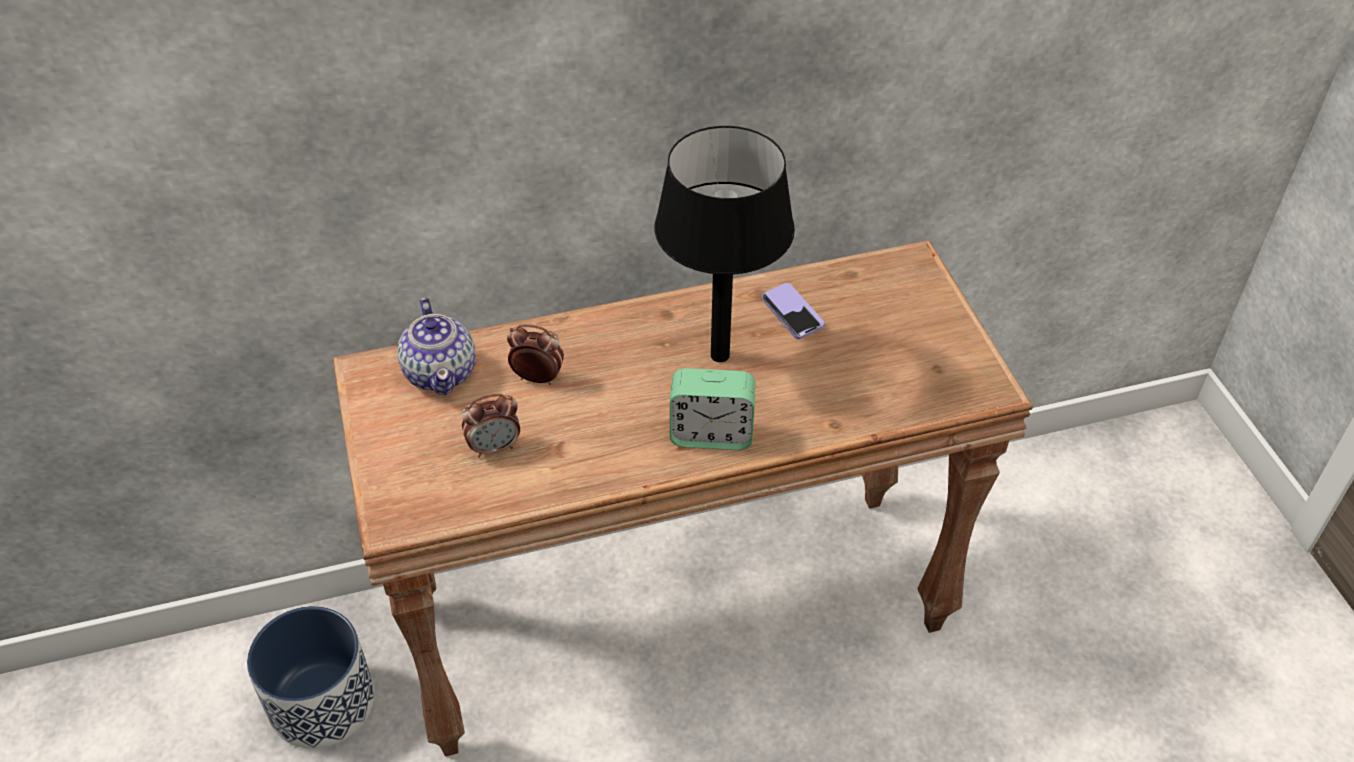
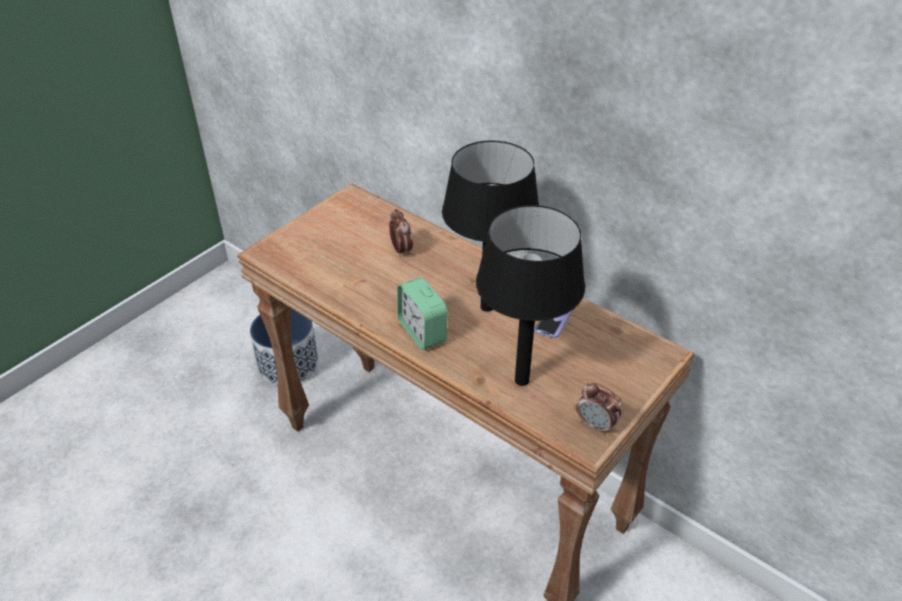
camera: 55 degrees right, 5 degrees down
teapot [397,297,475,395] -> none
alarm clock [462,394,520,458] -> alarm clock moved to [576,383,622,435]
none -> black table lamp [476,205,585,386]

